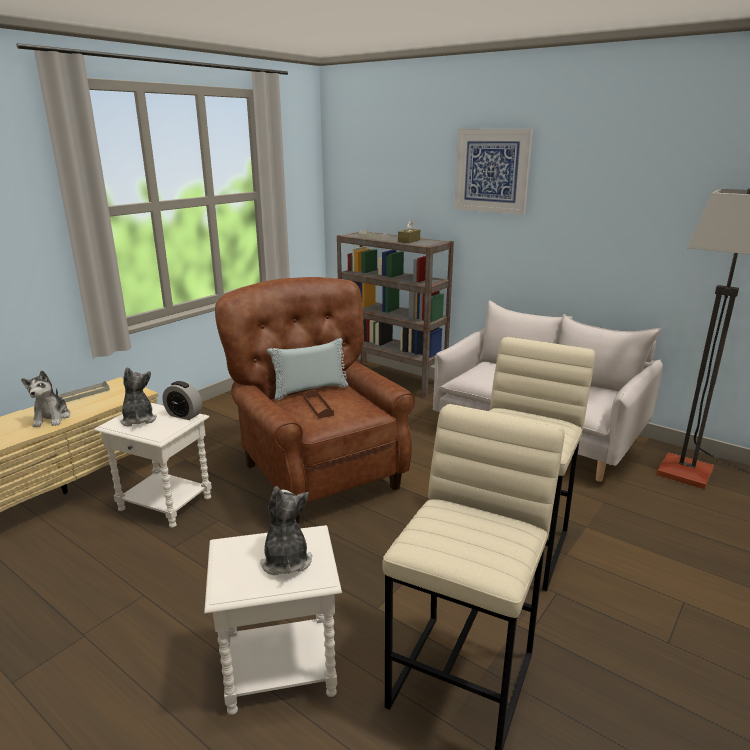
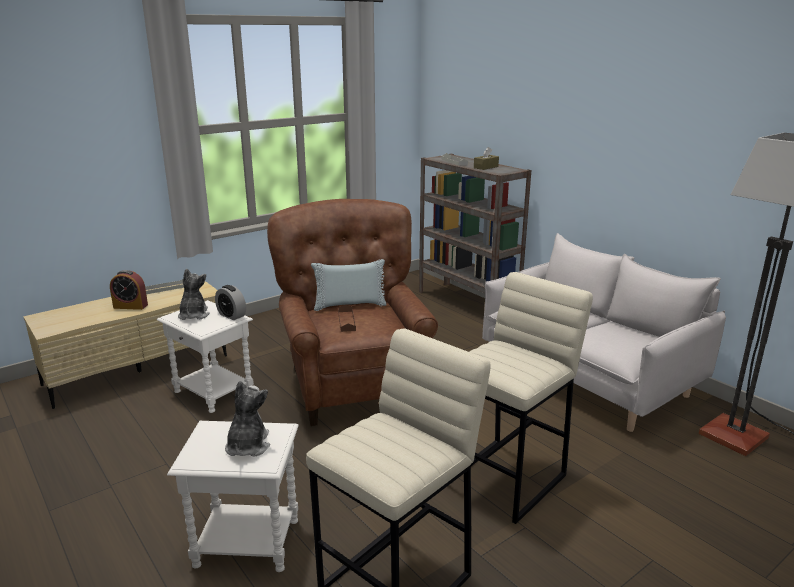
camera: 15 degrees right, 0 degrees up
plush toy [21,370,70,427] -> alarm clock [110,270,148,310]
picture [454,129,533,215] -> none

